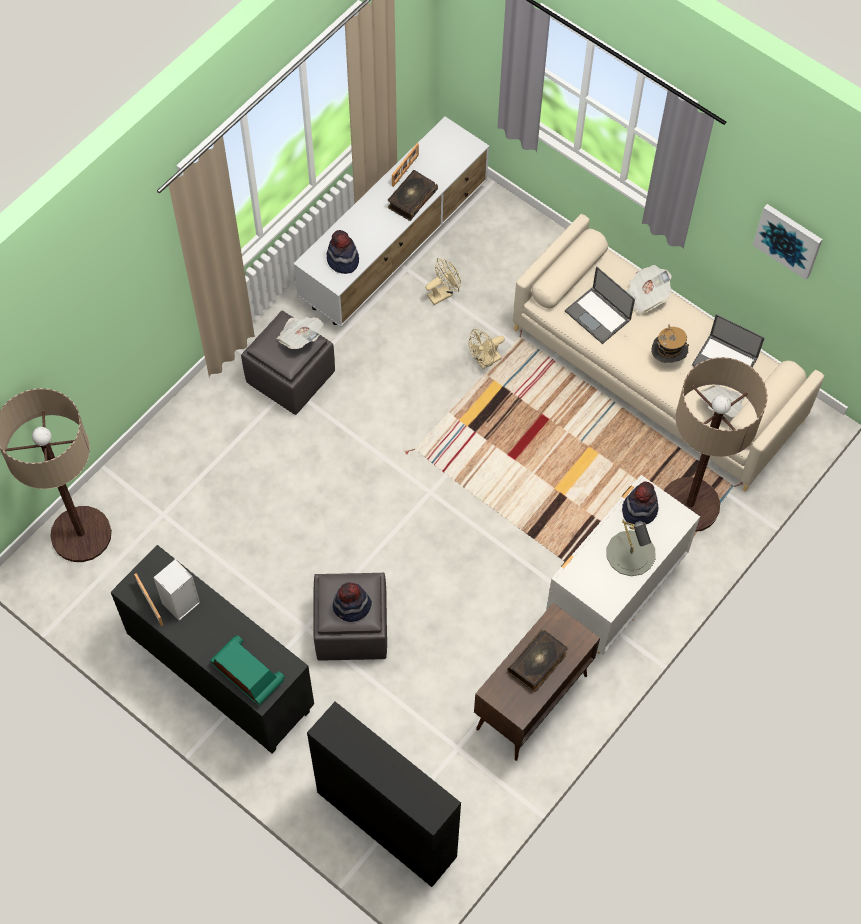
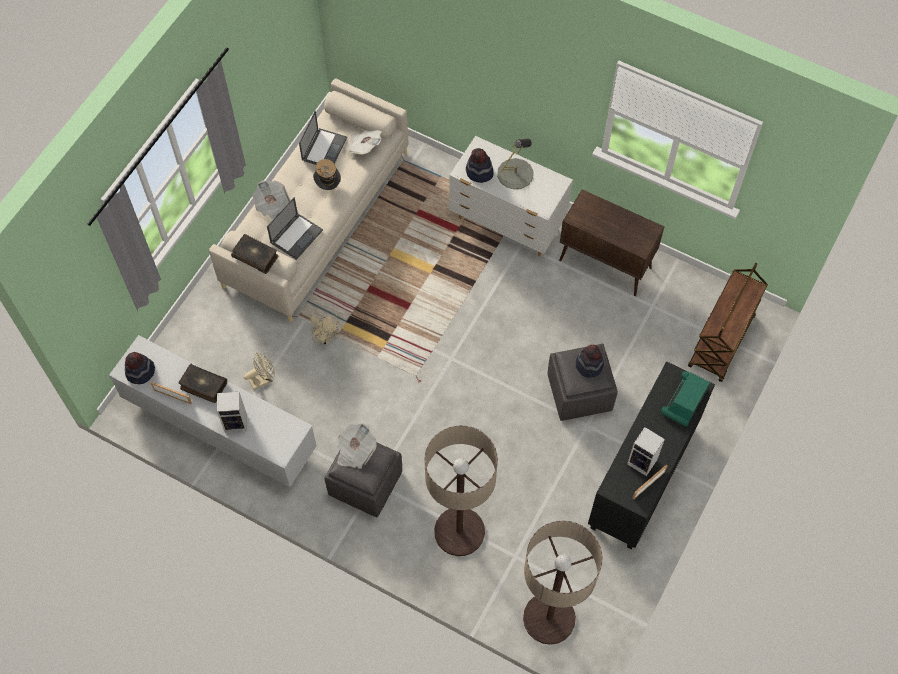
camera: 100 degrees left, 0 degrees up
black bookcase [307,702,461,887] -> brown cart [688,263,768,382]
hat [327,230,359,274] -> hat moved to [125,352,155,384]
beige fan [425,258,461,305] -> beige fan turned 105 degrees clockwise [244,353,275,390]
book [507,630,568,692] -> book moved to [231,234,278,274]
floor lamp [664,357,768,532] -> floor lamp moved to [424,426,498,556]
picture [753,204,823,280] -> none
none -> speaker [217,392,247,433]

